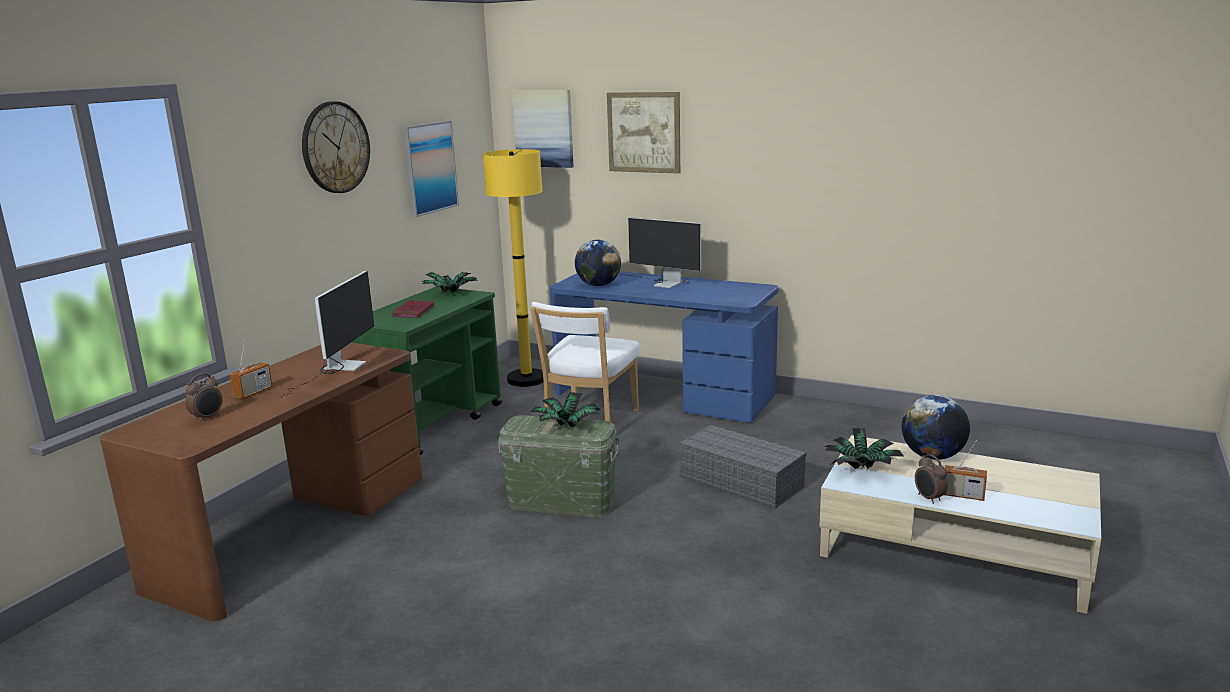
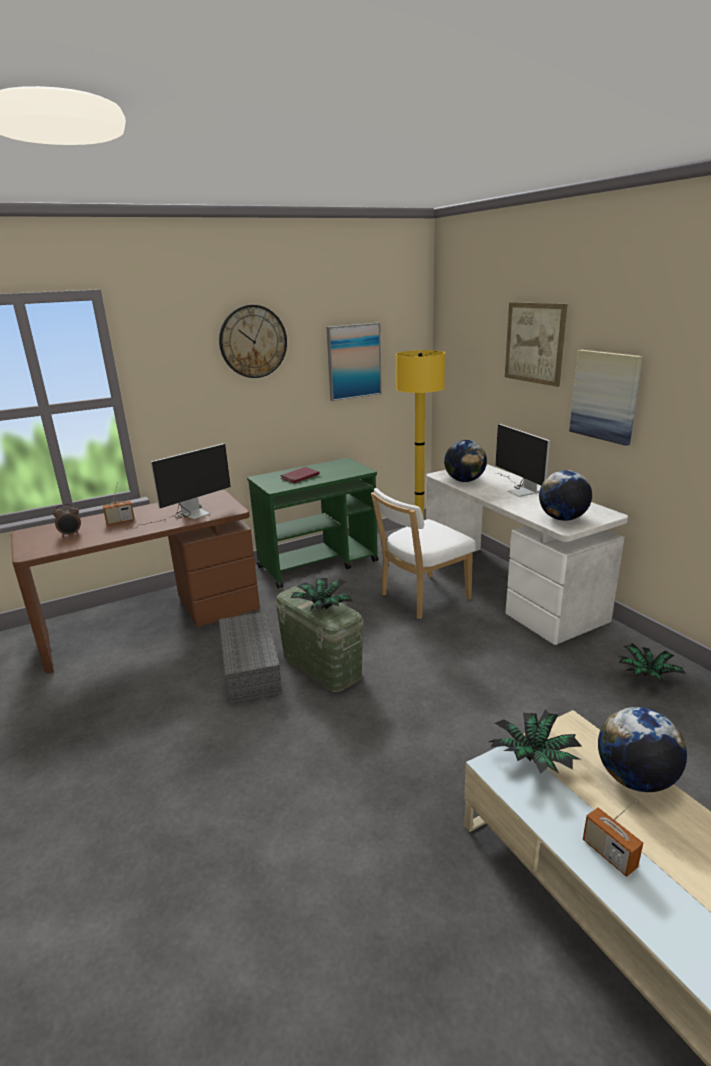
camera: 35 degrees right, 5 degrees up
potted plant [421,272,478,294] -> potted plant moved to [619,643,686,683]
picture [512,90,574,168] -> picture moved to [569,350,643,446]
blue desk [550,271,778,423] -> white desk [426,464,628,645]
grey storage box [679,425,807,509] -> grey storage box moved to [219,612,282,704]
alarm clock [915,454,948,504] -> none
none -> globe [539,470,592,521]

